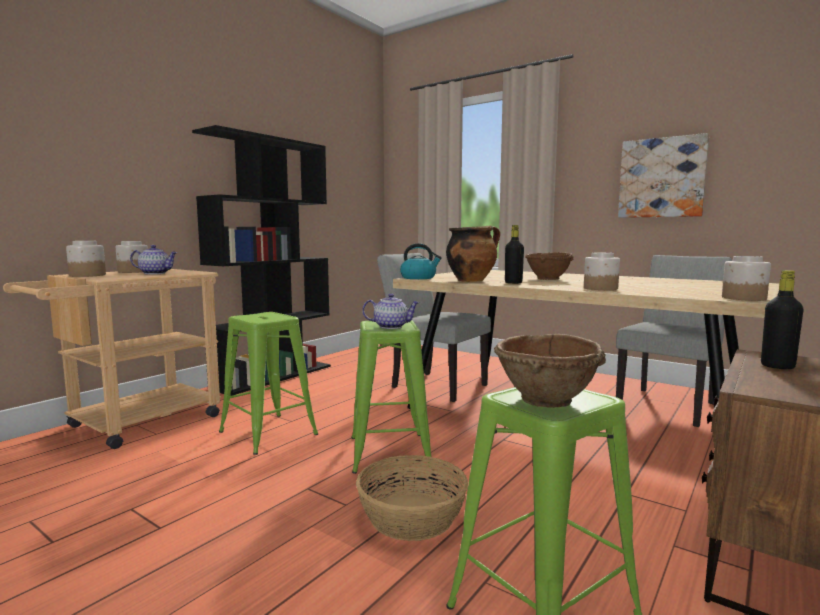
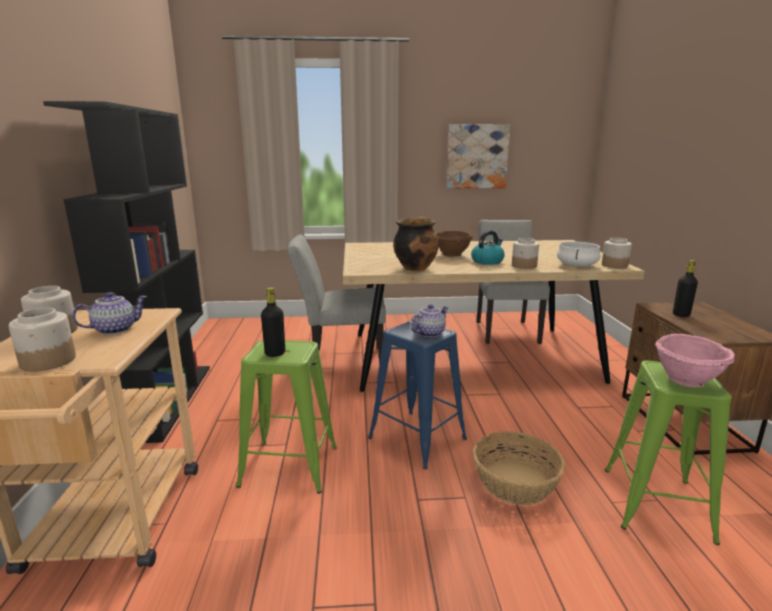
camera: 40 degrees left, 10 degrees up
green stool [351,320,432,474] -> blue stool [368,321,467,469]
kettle [400,243,442,279] -> kettle moved to [471,230,505,265]
brown bowl [494,334,606,408] -> pink bowl [655,334,735,387]
black bottle [505,225,524,284] -> black bottle moved to [261,287,285,357]
none -> white cooking pot [557,241,600,267]

